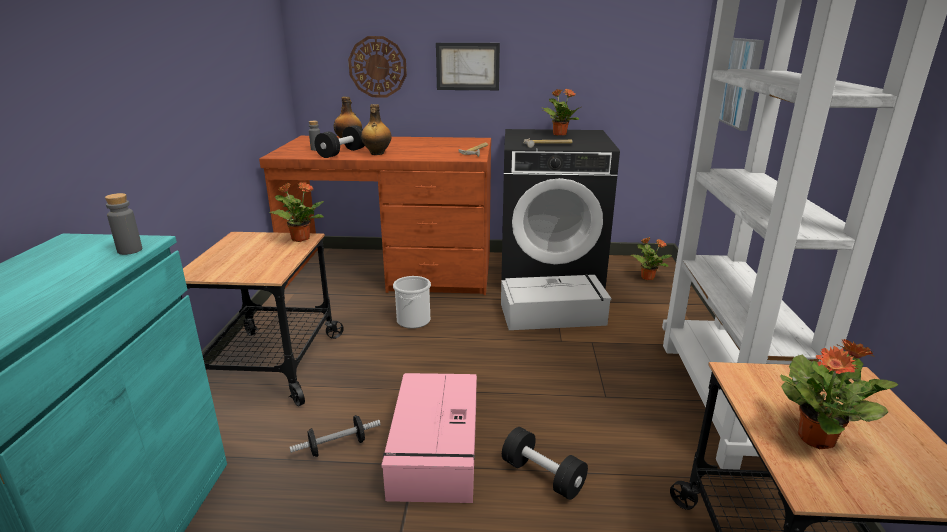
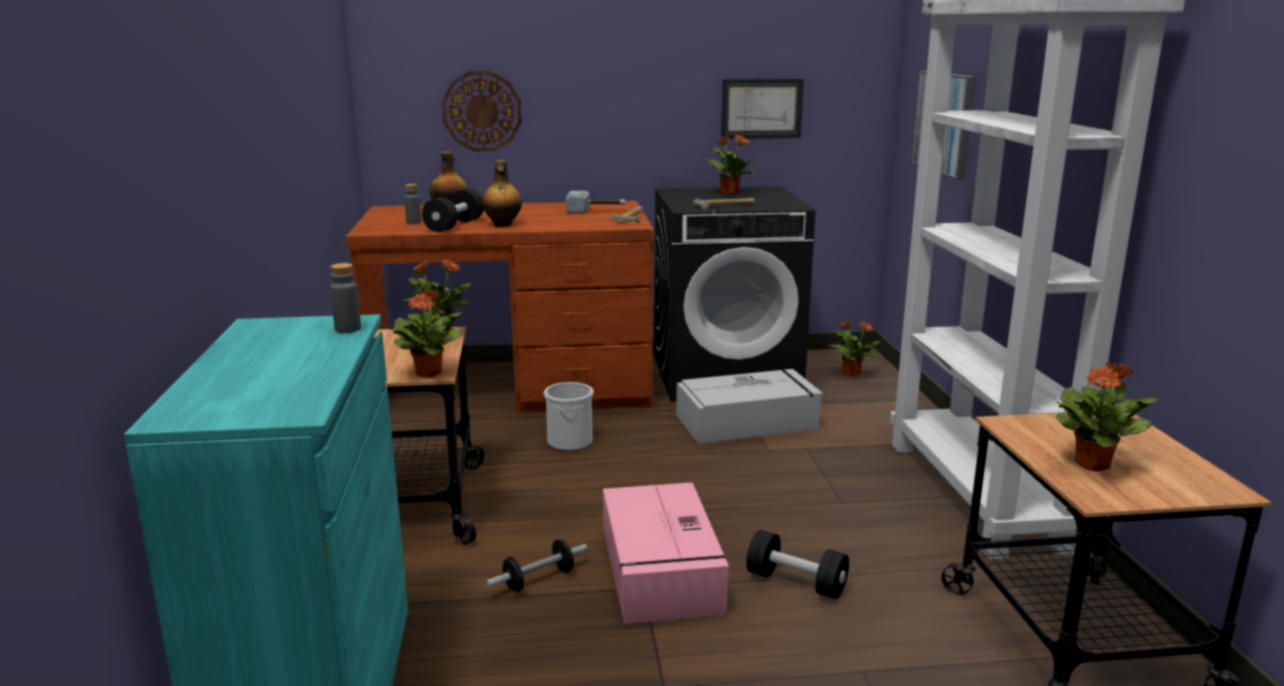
camera: 10 degrees left, 5 degrees down
picture [436,43,500,90] -> picture moved to [721,79,804,139]
none -> potted plant [391,290,463,378]
none -> hammer [566,191,626,213]

